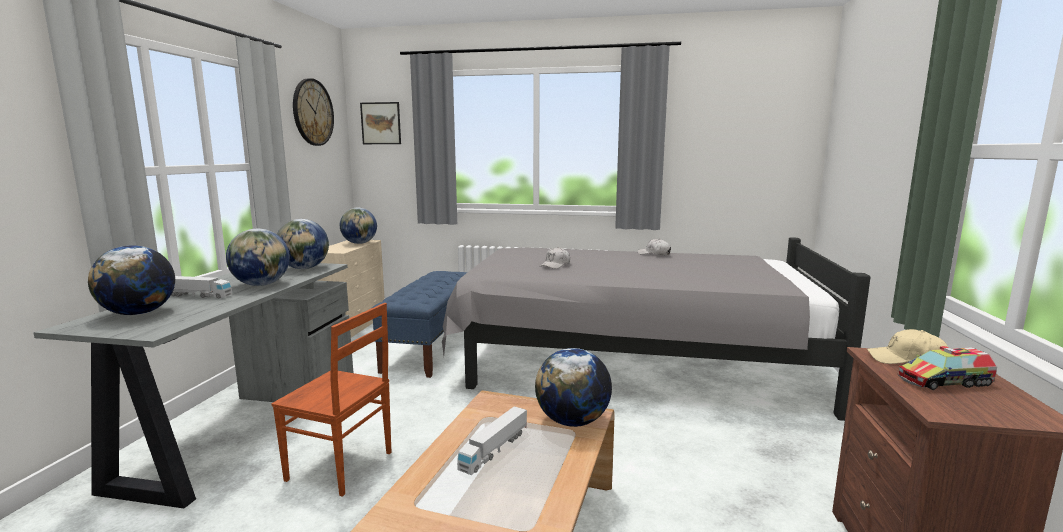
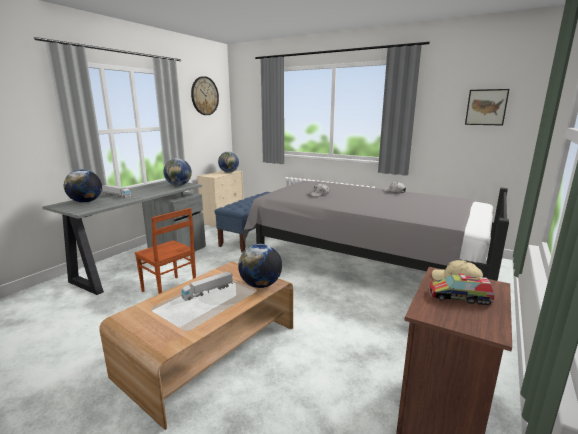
camera: 20 degrees right, 5 degrees up
globe [226,229,290,286] -> none
picture [360,102,401,144] -> picture moved to [465,89,509,126]

